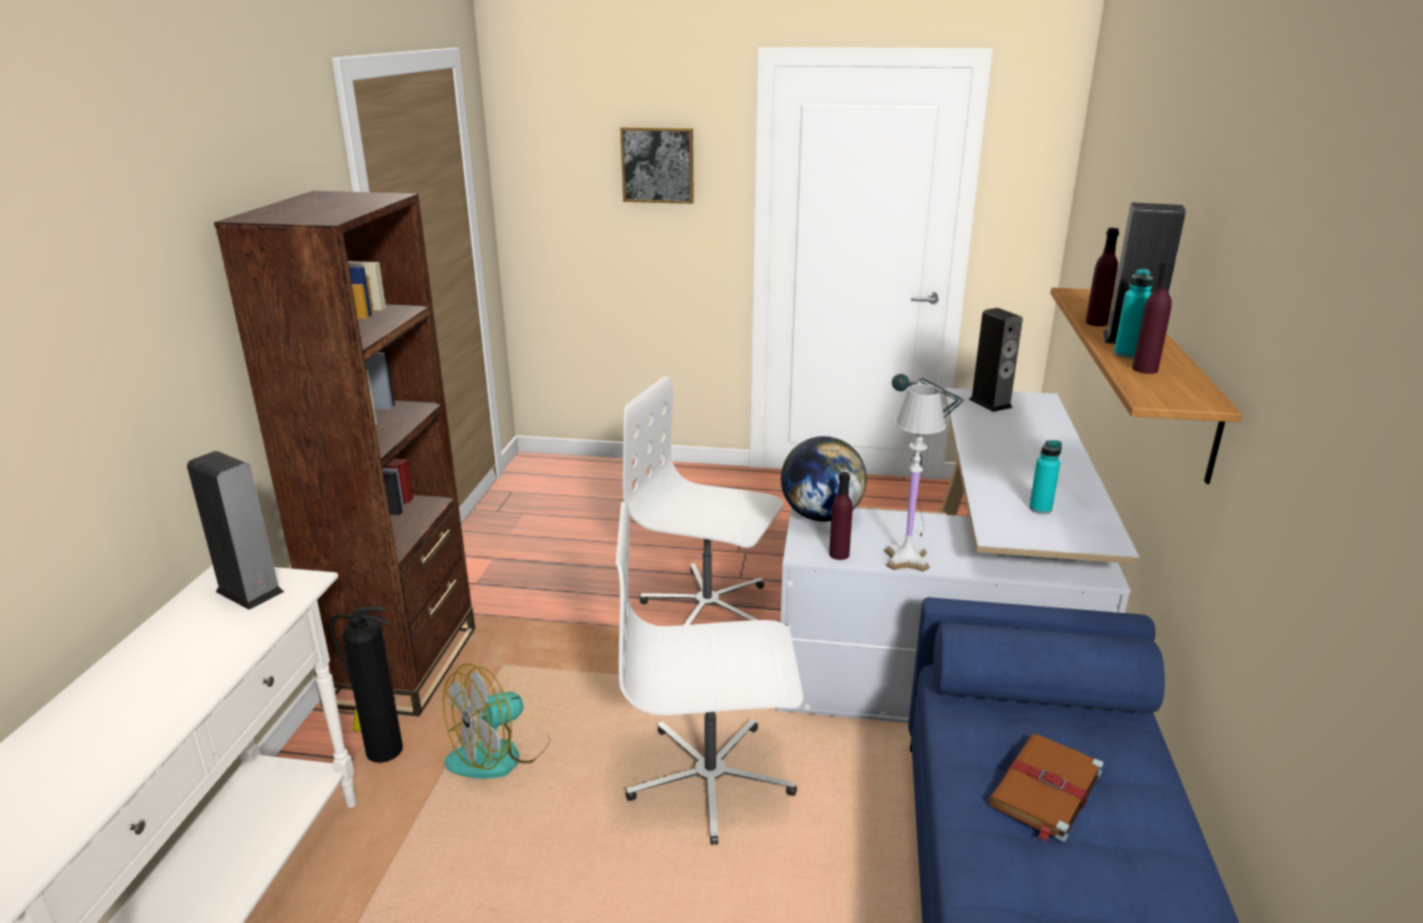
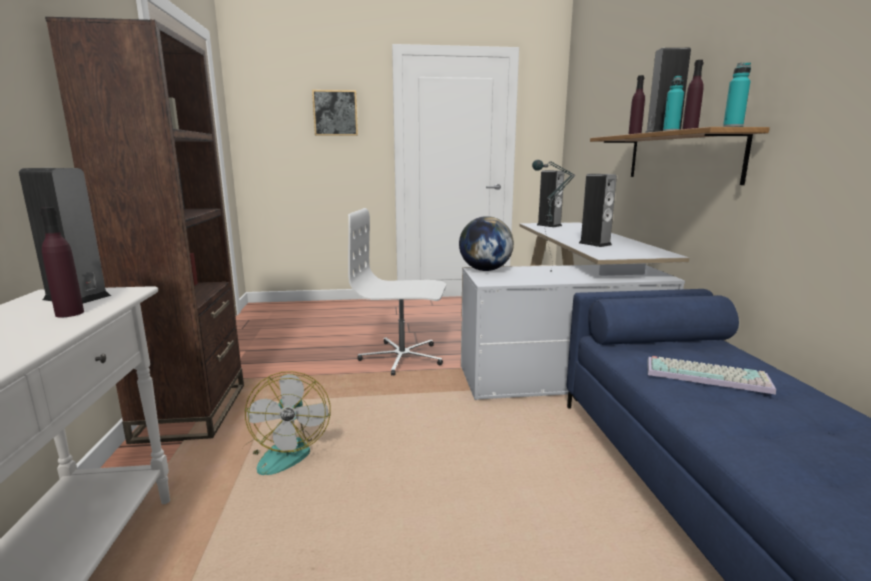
camera: 15 degrees left, 10 degrees down
fire extinguisher [330,604,403,763] -> none
fan [443,664,549,779] -> fan turned 45 degrees counterclockwise [242,371,331,475]
white office chair [616,502,803,845] -> none
purple bottle [829,472,853,560] -> purple bottle moved to [40,207,84,317]
white table lamp [884,384,946,572] -> none
brown book [988,734,1104,842] -> keyboard [647,356,776,395]
turquoise bottle [1029,440,1062,514] -> turquoise bottle moved to [723,62,751,127]
none -> speaker [579,174,617,247]

